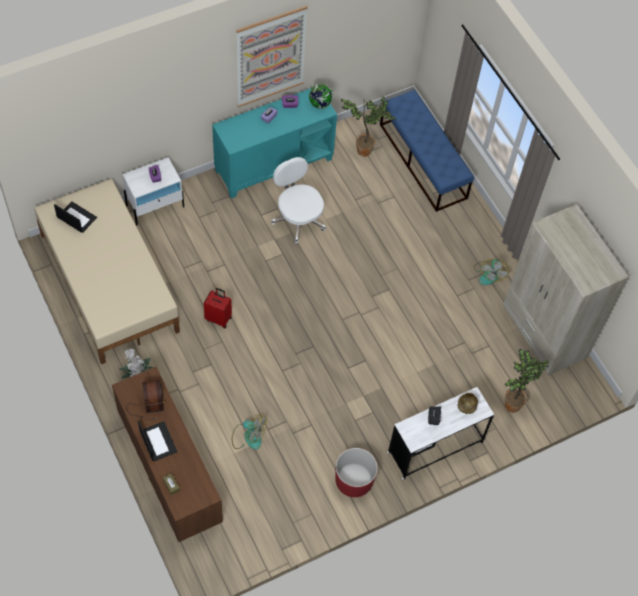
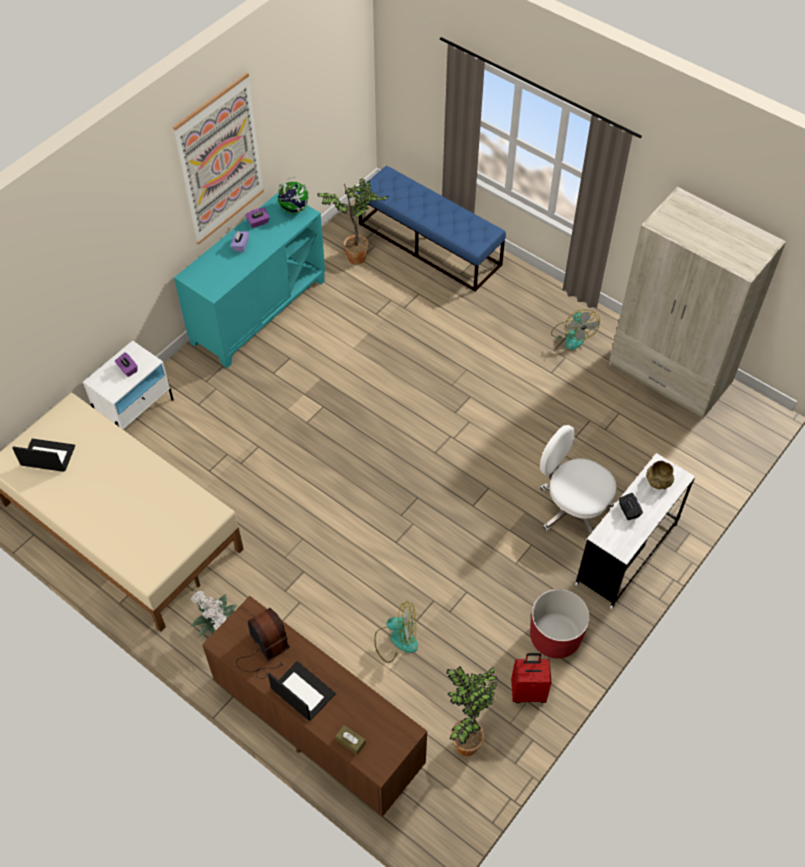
camera: 20 degrees left, 5 degrees down
red suitcase [204,288,232,328] -> red suitcase moved to [511,653,552,703]
white office chair [271,157,326,243] -> white office chair moved to [539,425,616,535]
potted plant [504,349,549,412] -> potted plant moved to [446,666,498,756]

